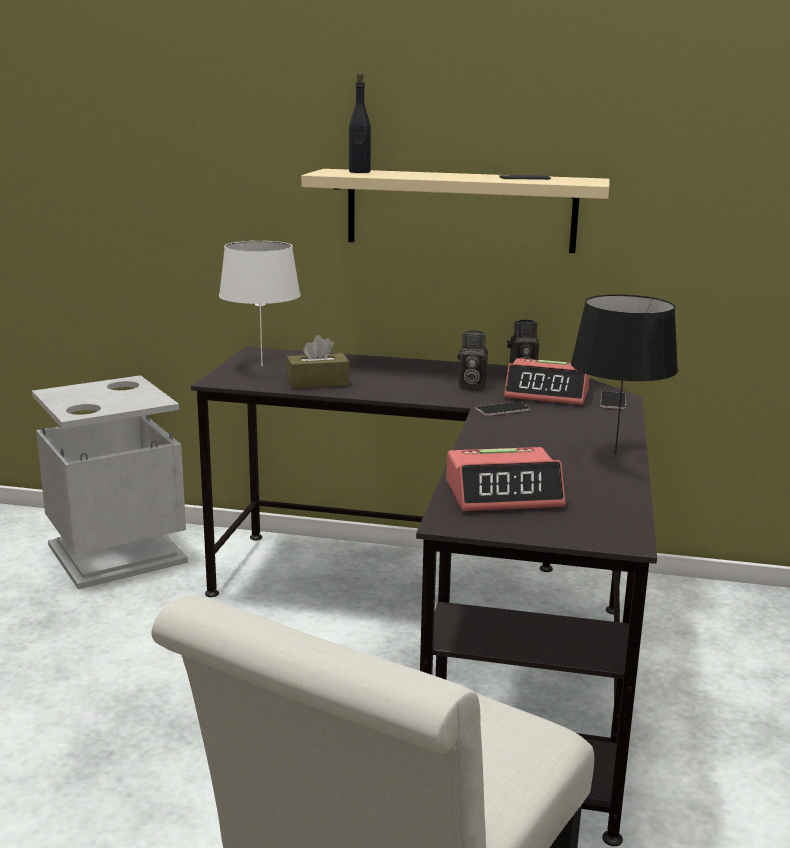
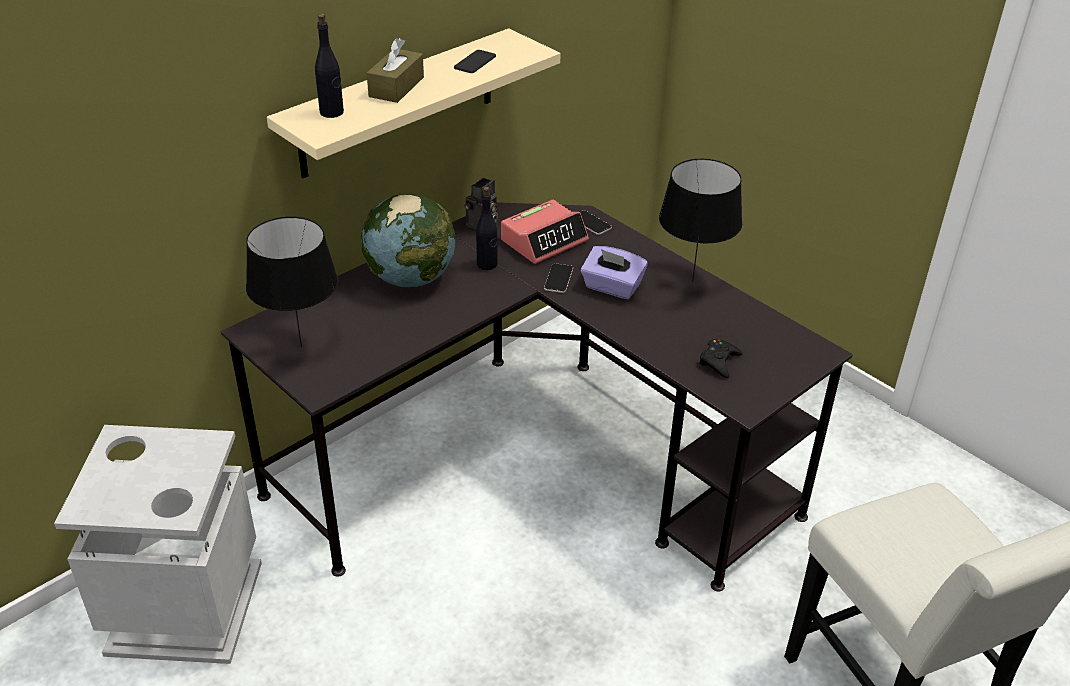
camera: 55 degrees left, 20 degrees up
white table lamp [219,241,301,366] -> black table lamp [246,217,338,347]
brown tissue box [286,335,350,389] -> brown tissue box moved to [367,38,424,103]
alarm clock [447,447,565,511] -> black game controller [699,339,743,378]
camera [457,331,488,390] -> black bottle [476,187,498,270]
none -> globe [361,194,455,287]
none -> purple tissue box [581,246,648,299]

